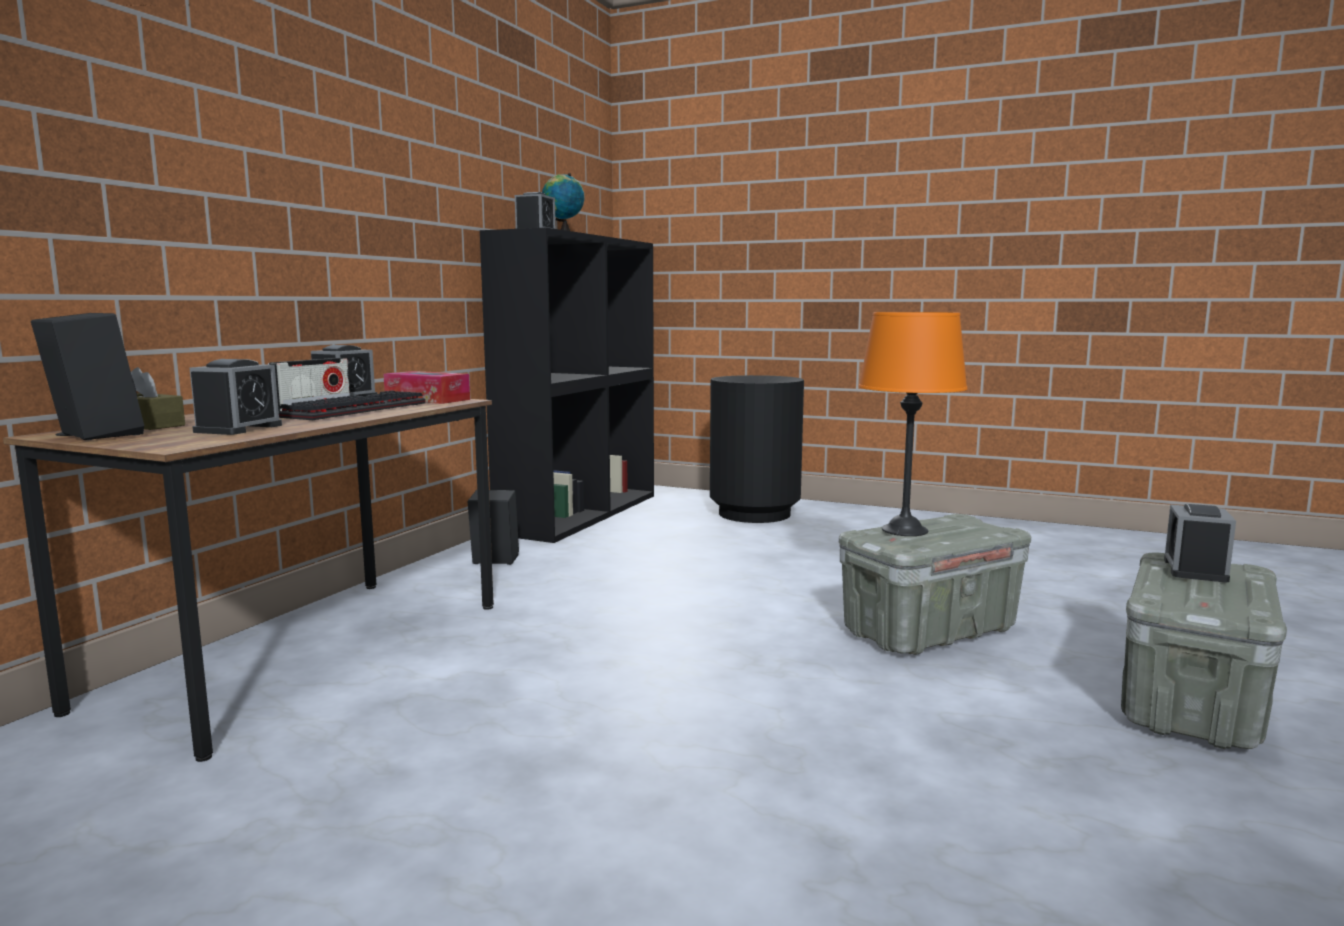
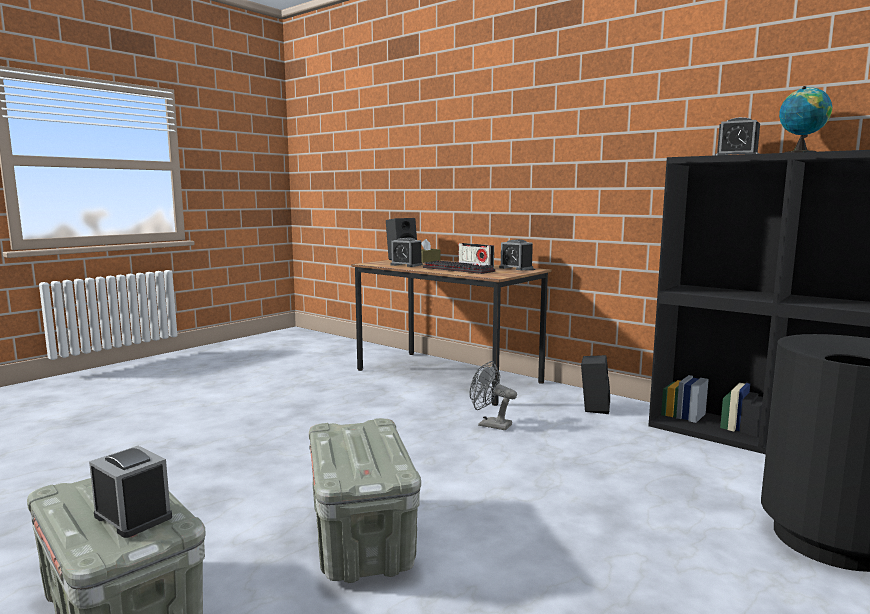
camera: 105 degrees right, 0 degrees up
tissue box [383,371,470,404] -> none
orange table lamp [859,312,967,536] -> none
none -> grey fan [470,361,517,430]

